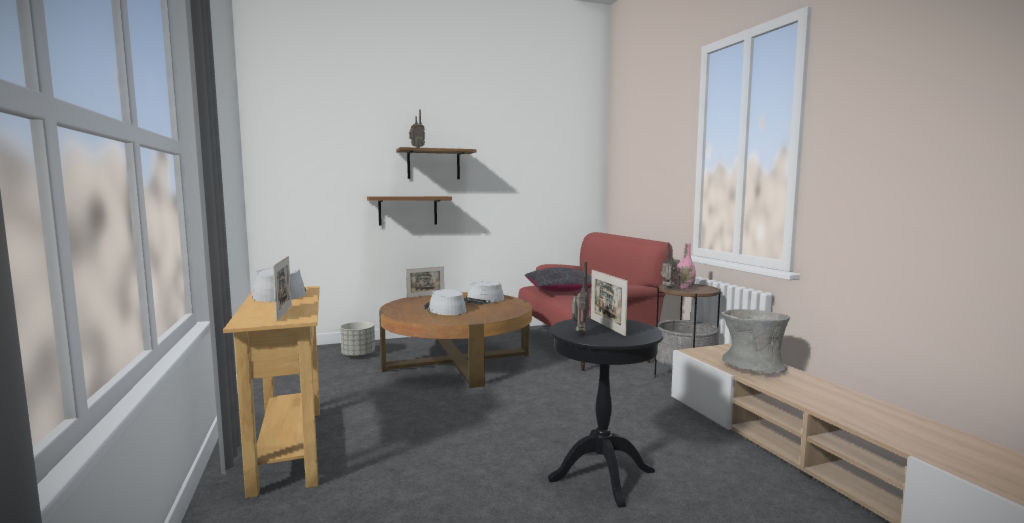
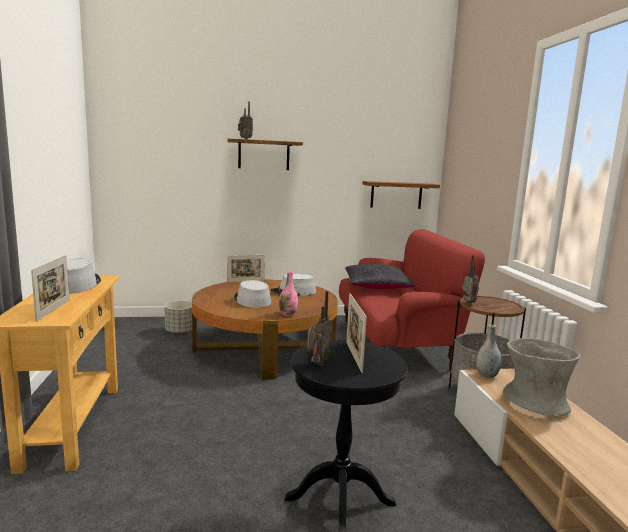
camera: 10 degrees right, 5 degrees up
brown shelf [367,196,452,226] -> brown shelf moved to [363,181,440,209]
pink vase [676,243,696,289] -> pink vase moved to [279,272,298,316]
none -> grey vase [476,325,501,378]

